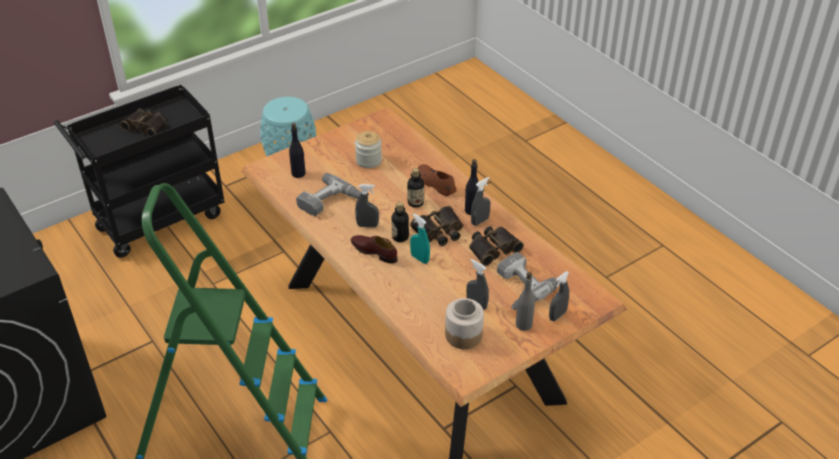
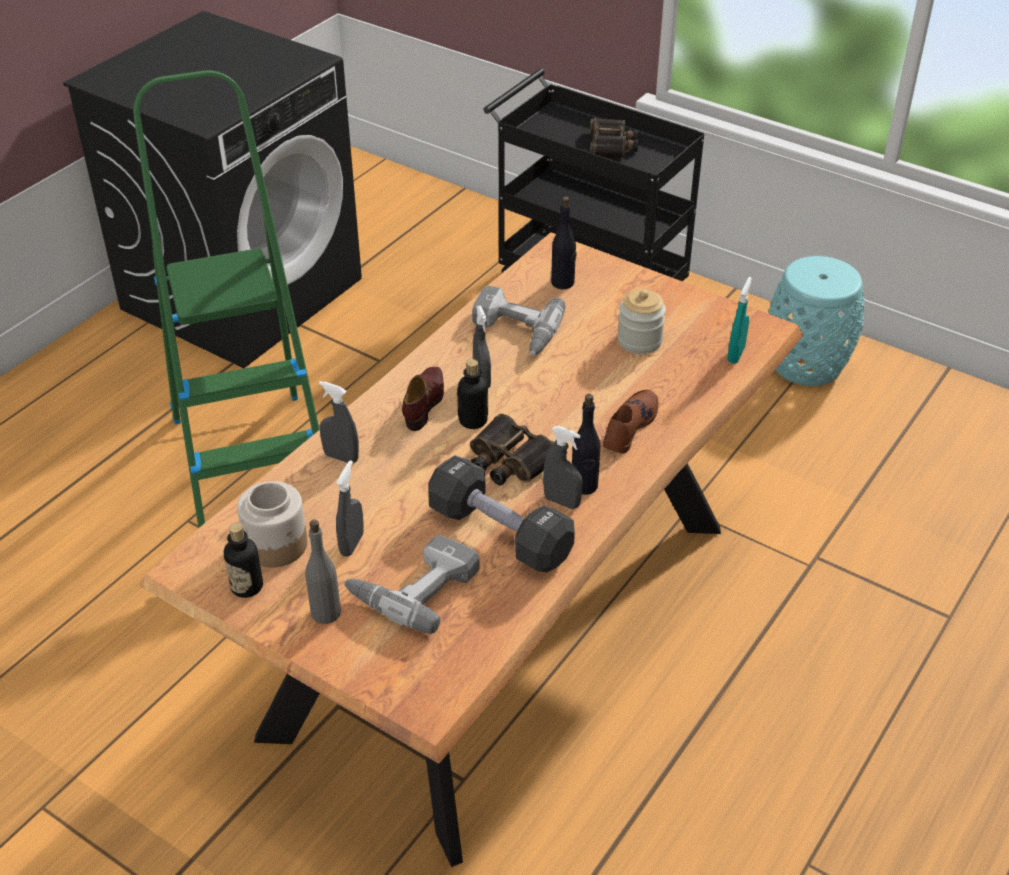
camera: 70 degrees right, 0 degrees up
bottle [407,168,424,208] -> bottle moved to [224,523,263,598]
turquoise spray bottle [410,213,430,264] -> turquoise spray bottle moved to [728,277,752,364]
binoculars [469,227,524,266] -> black dumbbell [428,455,575,572]
grey spray bottle [549,271,569,321] -> grey spray bottle moved to [319,381,359,463]

